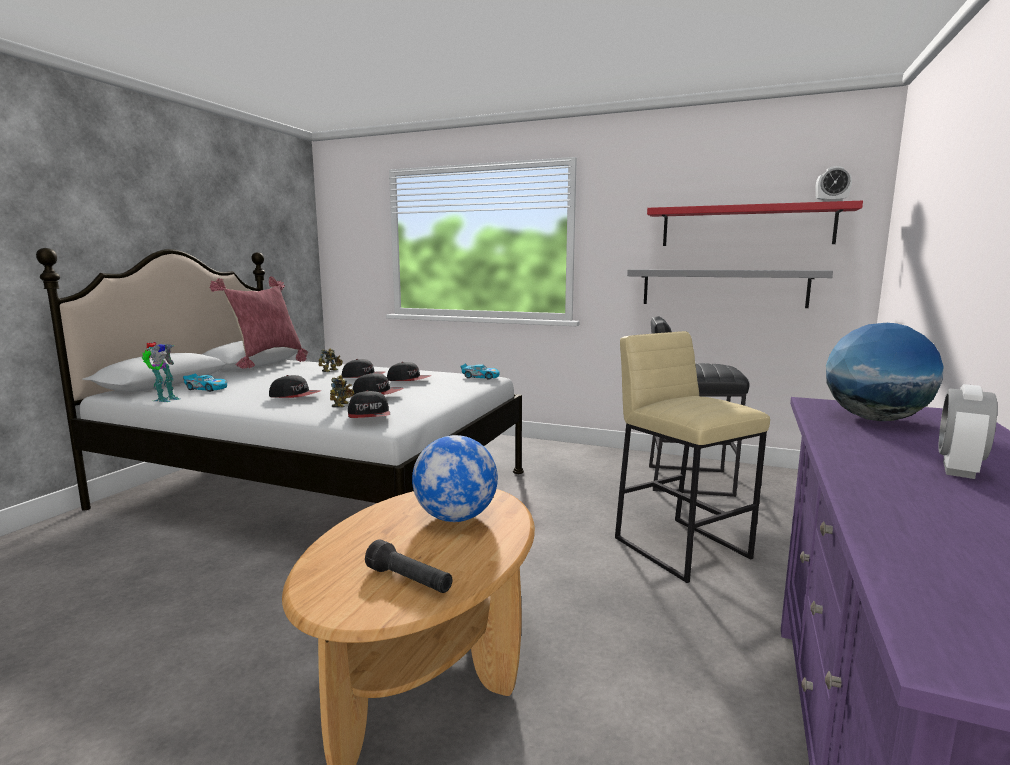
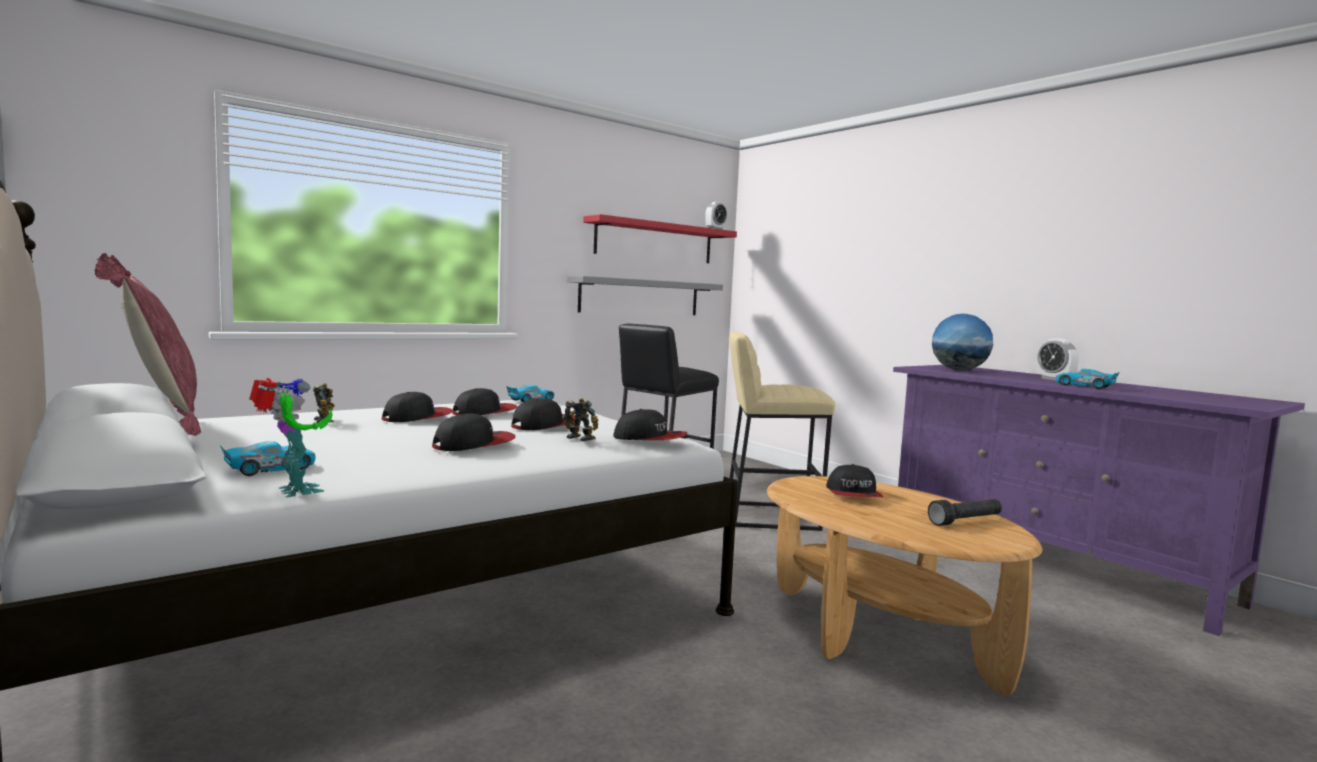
camera: 60 degrees left, 5 degrees down
globe [412,435,498,522] -> cap [826,464,883,497]
none -> toy car [1056,369,1120,389]

